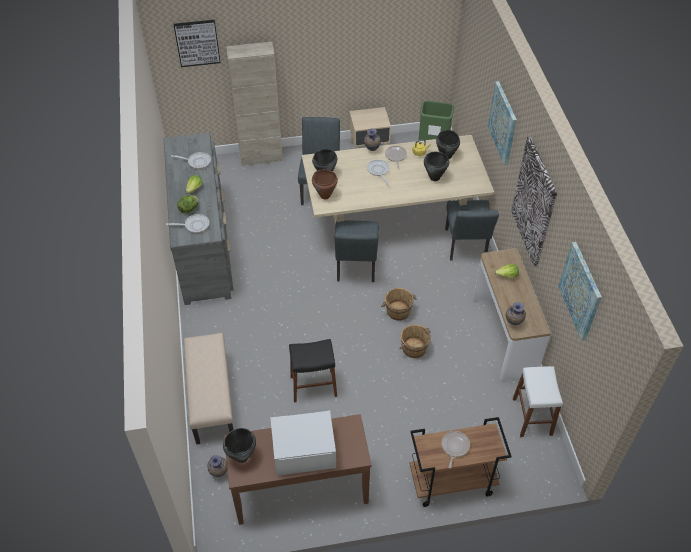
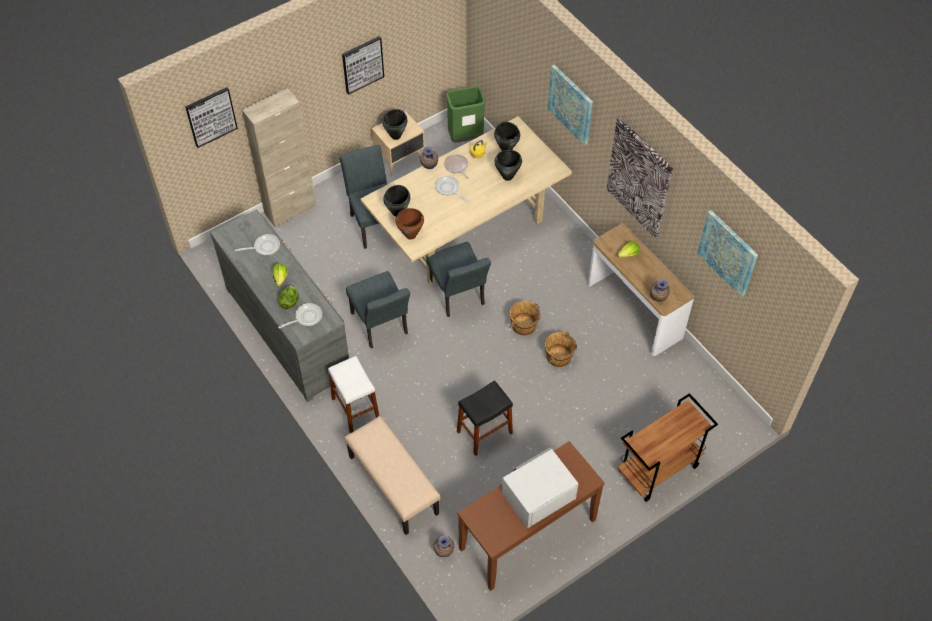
camera: 25 degrees left, 5 degrees up
black cooking pot [223,428,256,463] -> black cooking pot moved to [382,109,407,140]
frying pan [441,431,470,469] -> none
grey chair [445,200,499,261] -> grey chair moved to [346,271,410,348]
white stool [513,366,563,437] -> white stool moved to [328,356,379,433]
none -> picture [342,36,384,95]

